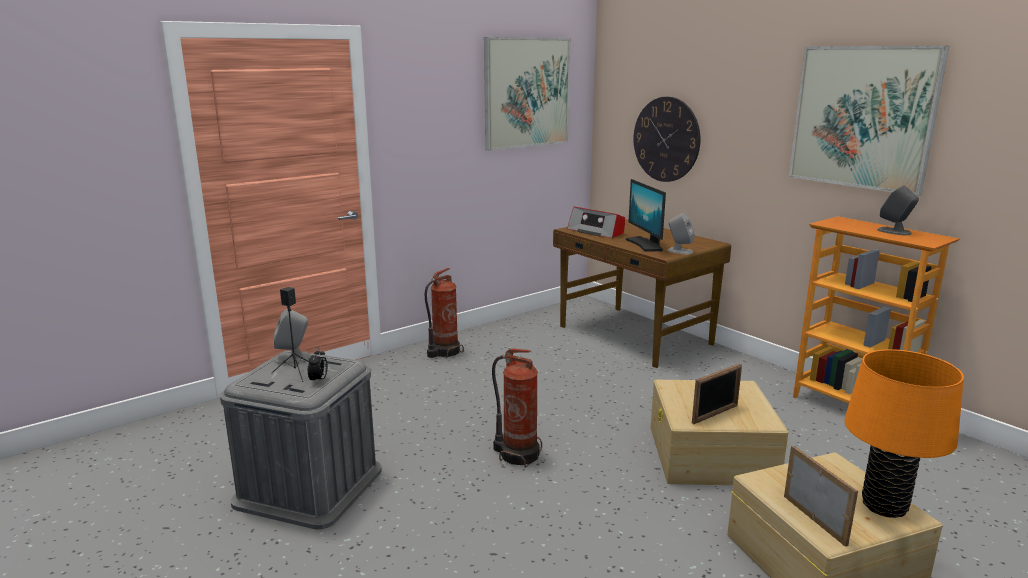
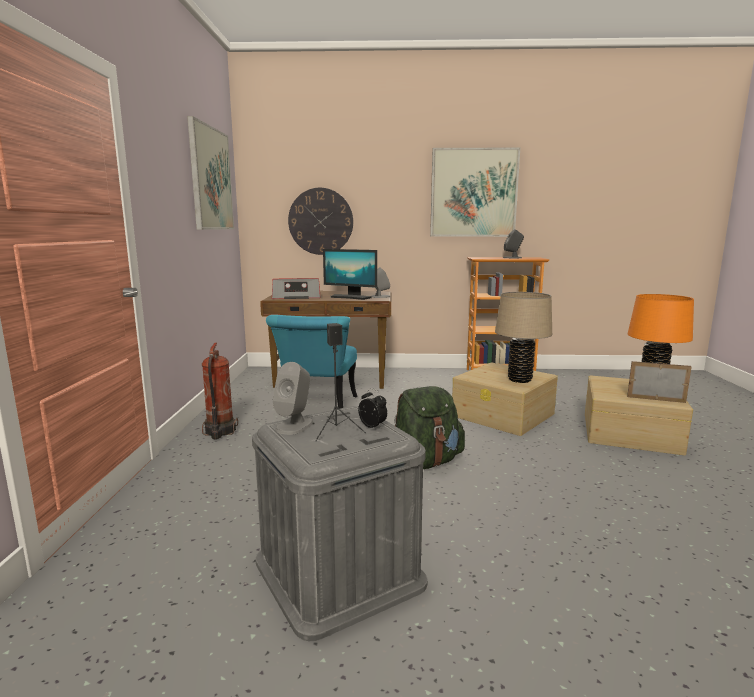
camera: 50 degrees left, 5 degrees down
fire extinguisher [492,348,542,468] -> green backpack [394,386,465,469]
picture frame [692,363,742,424] -> beige table lamp [495,292,552,383]
none -> turquoise chair [266,315,357,409]

